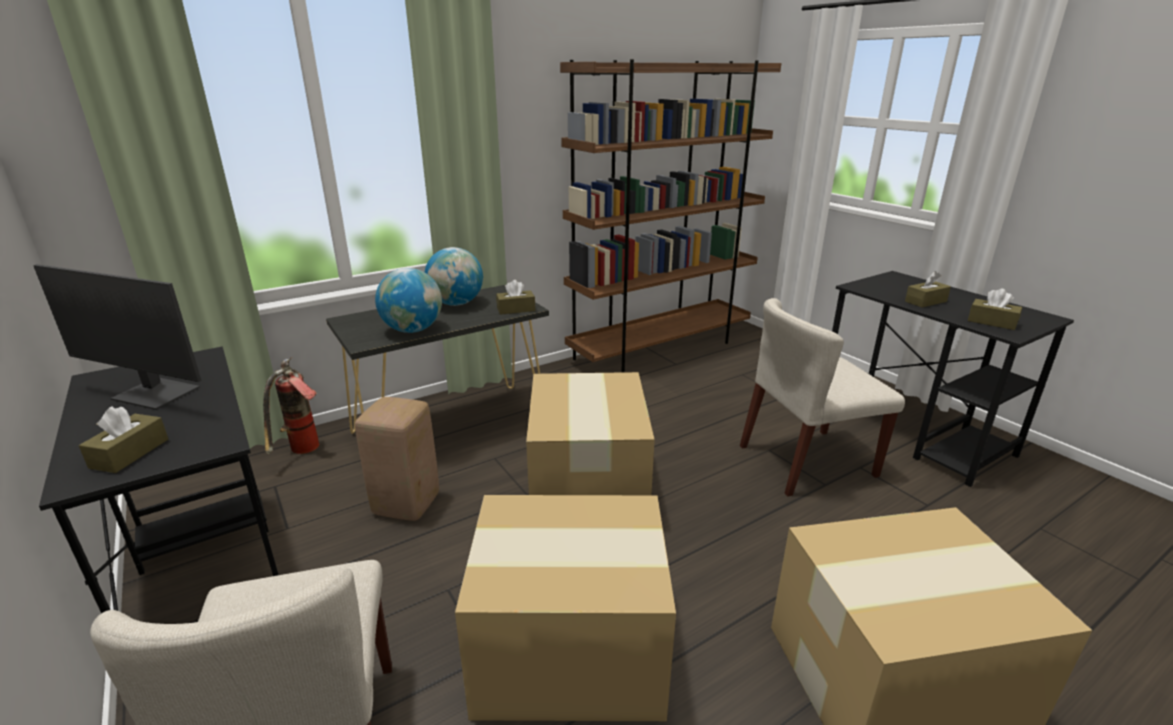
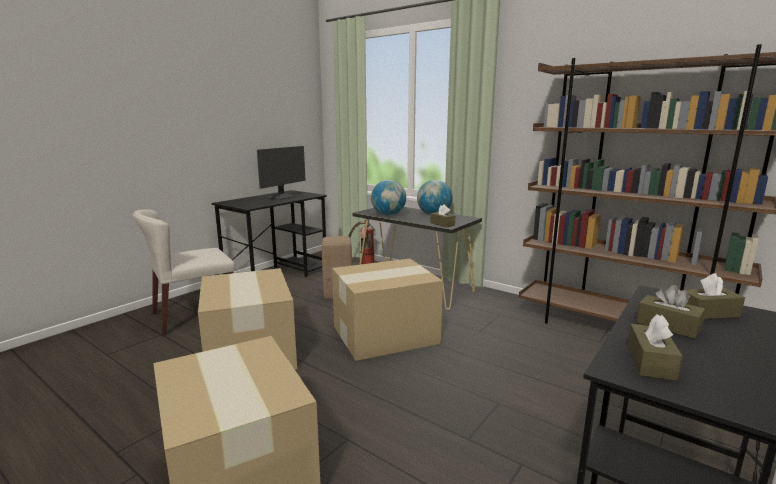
camera: 70 degrees right, 10 degrees down
monitor [33,264,202,410] -> monitor turned 150 degrees counterclockwise [257,146,306,200]
brown tissue box [79,406,168,473] -> brown tissue box moved to [681,273,745,319]
beige chair [740,298,905,496] -> none

